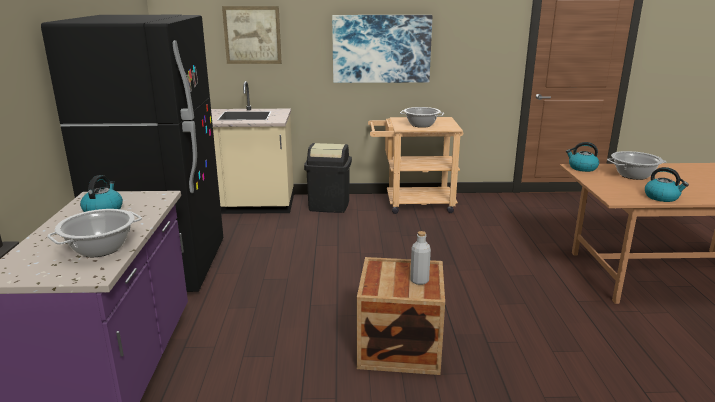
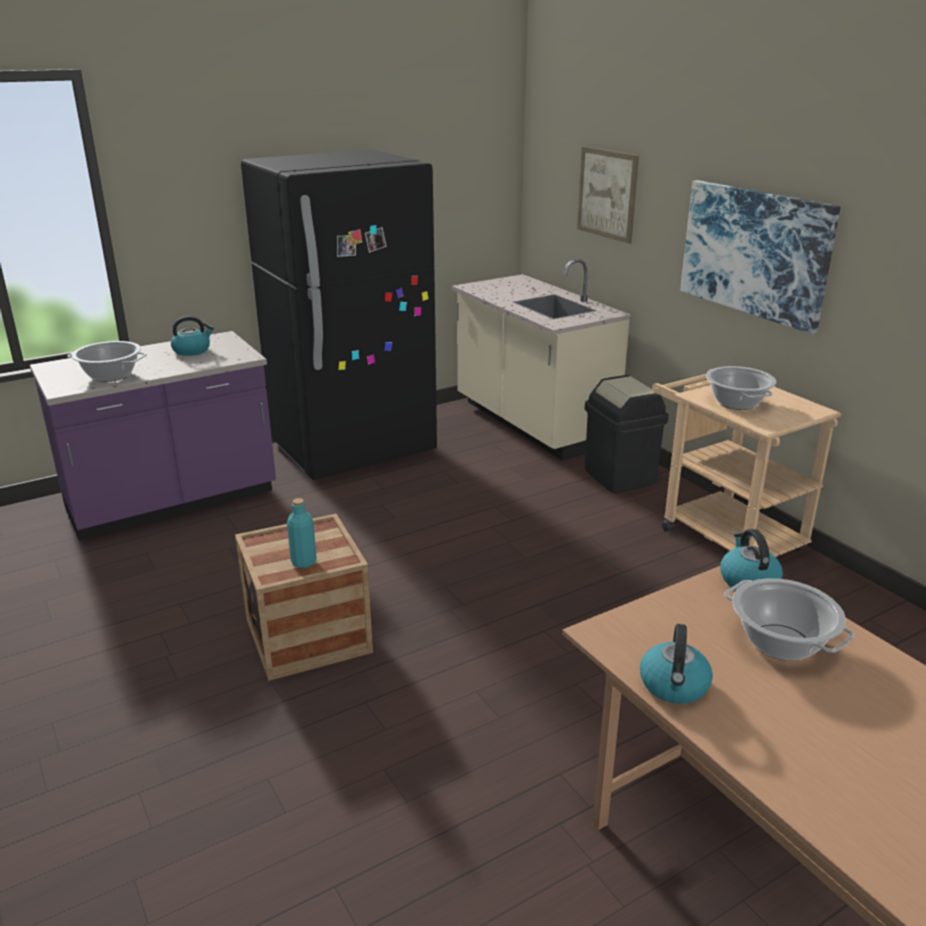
camera: 60 degrees right, 5 degrees up
grey bottle [410,231,431,285] -> turquoise bottle [287,498,317,568]

